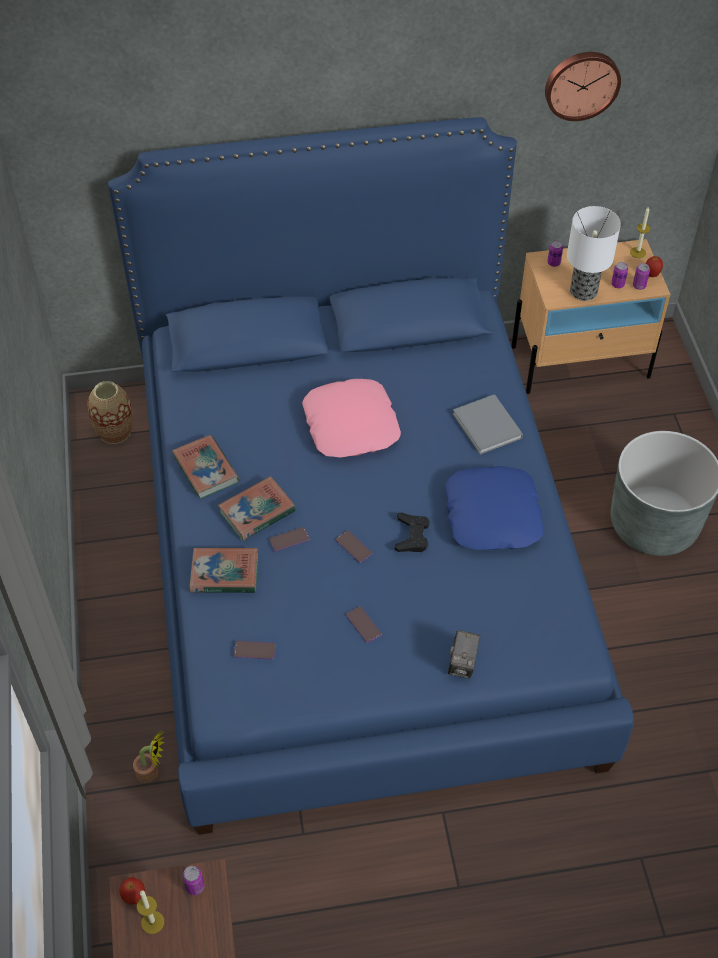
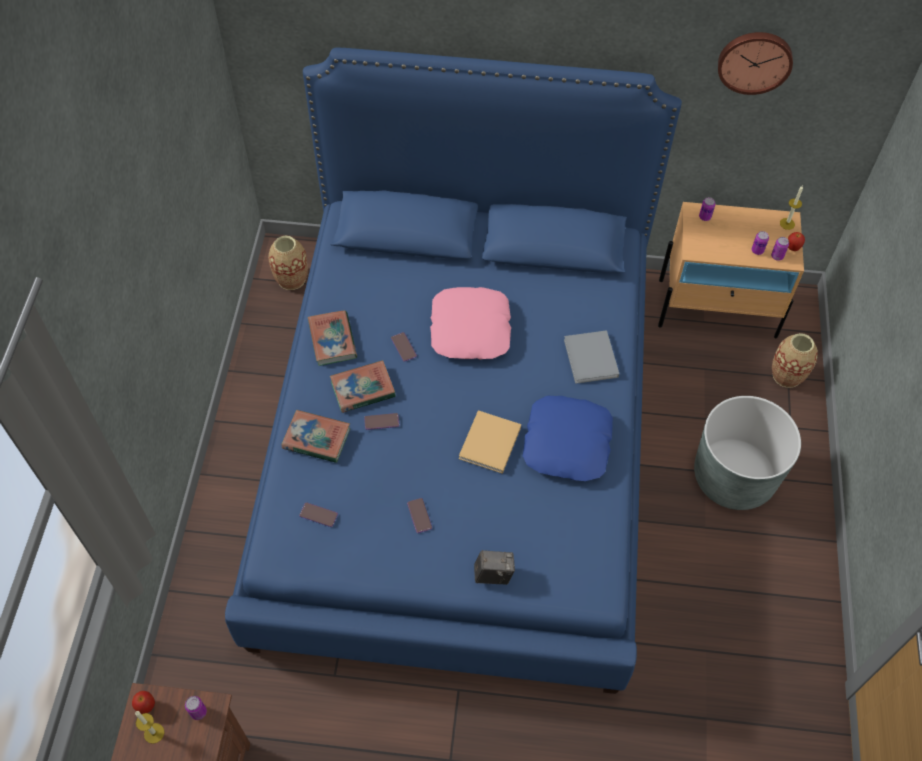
camera: 15 degrees right, 5 degrees up
potted plant [133,729,165,783] -> none
phone [335,530,372,563] -> phone moved to [391,332,417,362]
black game controller [395,512,430,552] -> beige book [459,410,521,474]
camera [448,630,480,678] -> camera turned 120 degrees counterclockwise [474,550,515,585]
table lamp [567,206,621,301] -> none
none -> vase [772,333,818,388]

